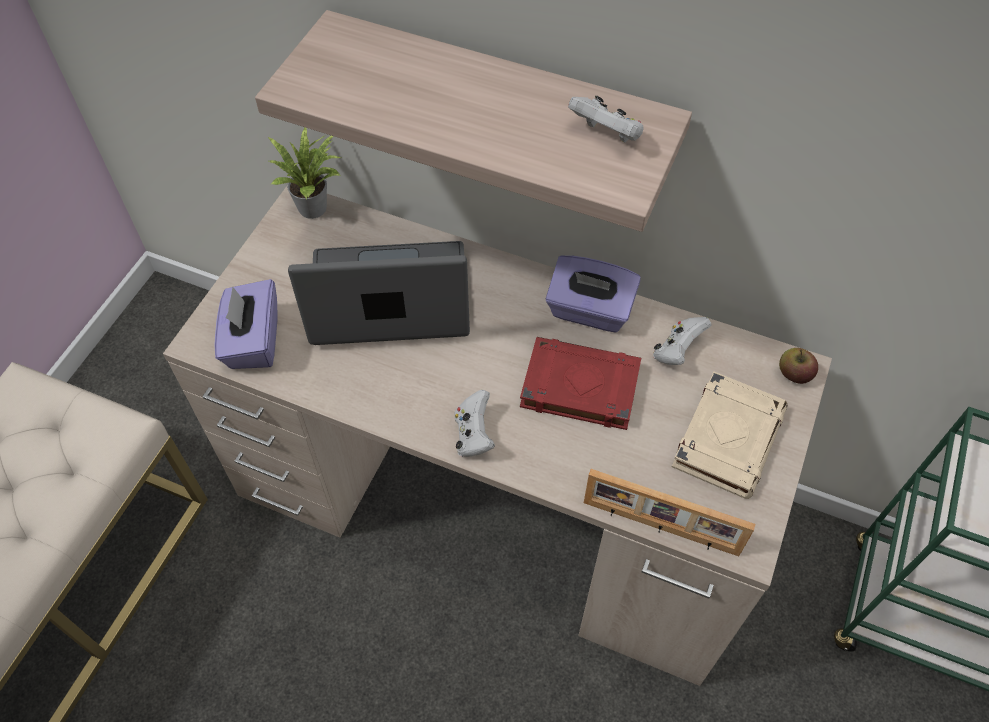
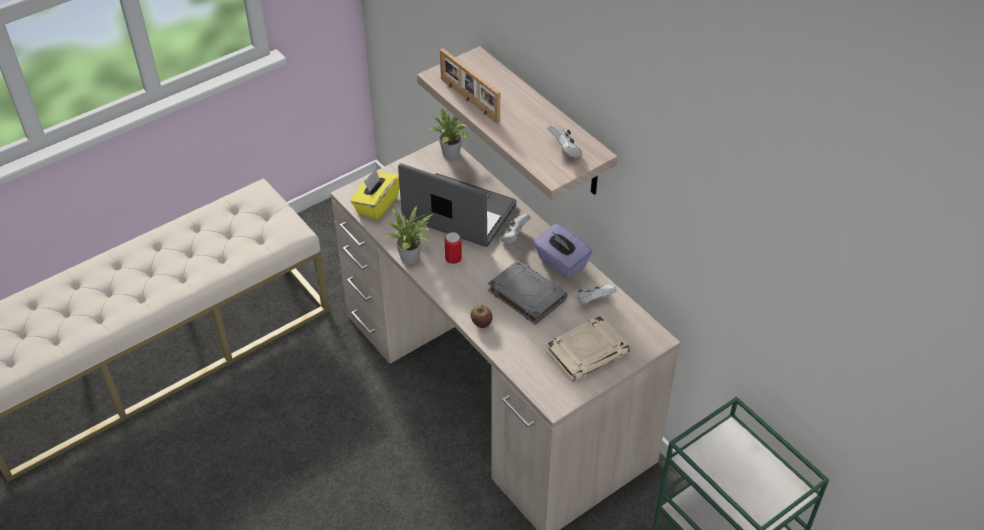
camera: 30 degrees right, 10 degrees down
purple tissue box [214,279,278,369] -> yellow tissue box [351,169,400,220]
white game controller [454,390,495,457] -> white game controller moved to [500,214,531,244]
red book [520,337,641,430] -> grey book [488,260,568,325]
picture frame [584,469,755,556] -> picture frame moved to [440,48,500,123]
apple [779,348,818,384] -> apple moved to [471,305,492,328]
none -> potted plant [385,206,433,264]
none -> can [445,232,462,265]

